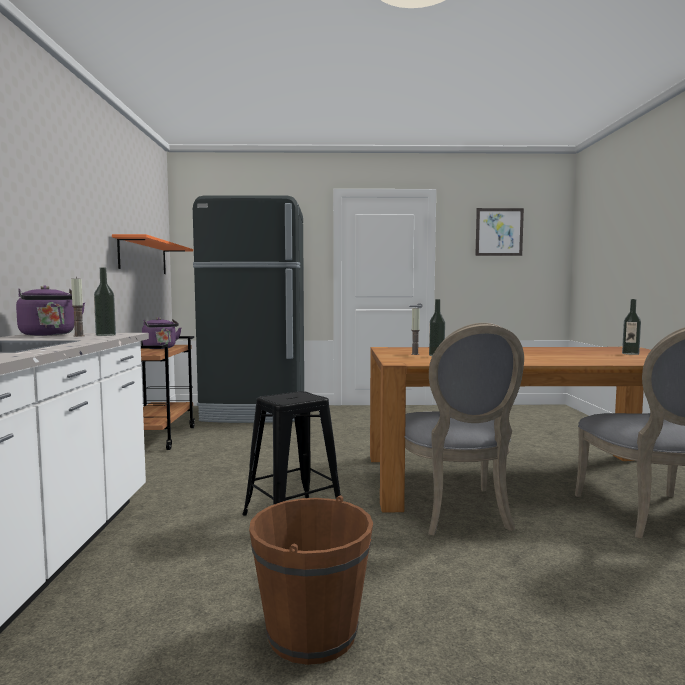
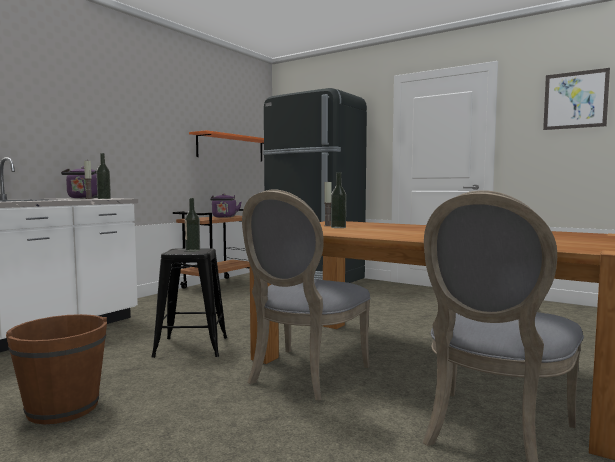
camera: 35 degrees right, 0 degrees up
bottle [622,299,641,355] -> bottle moved to [185,198,200,252]

